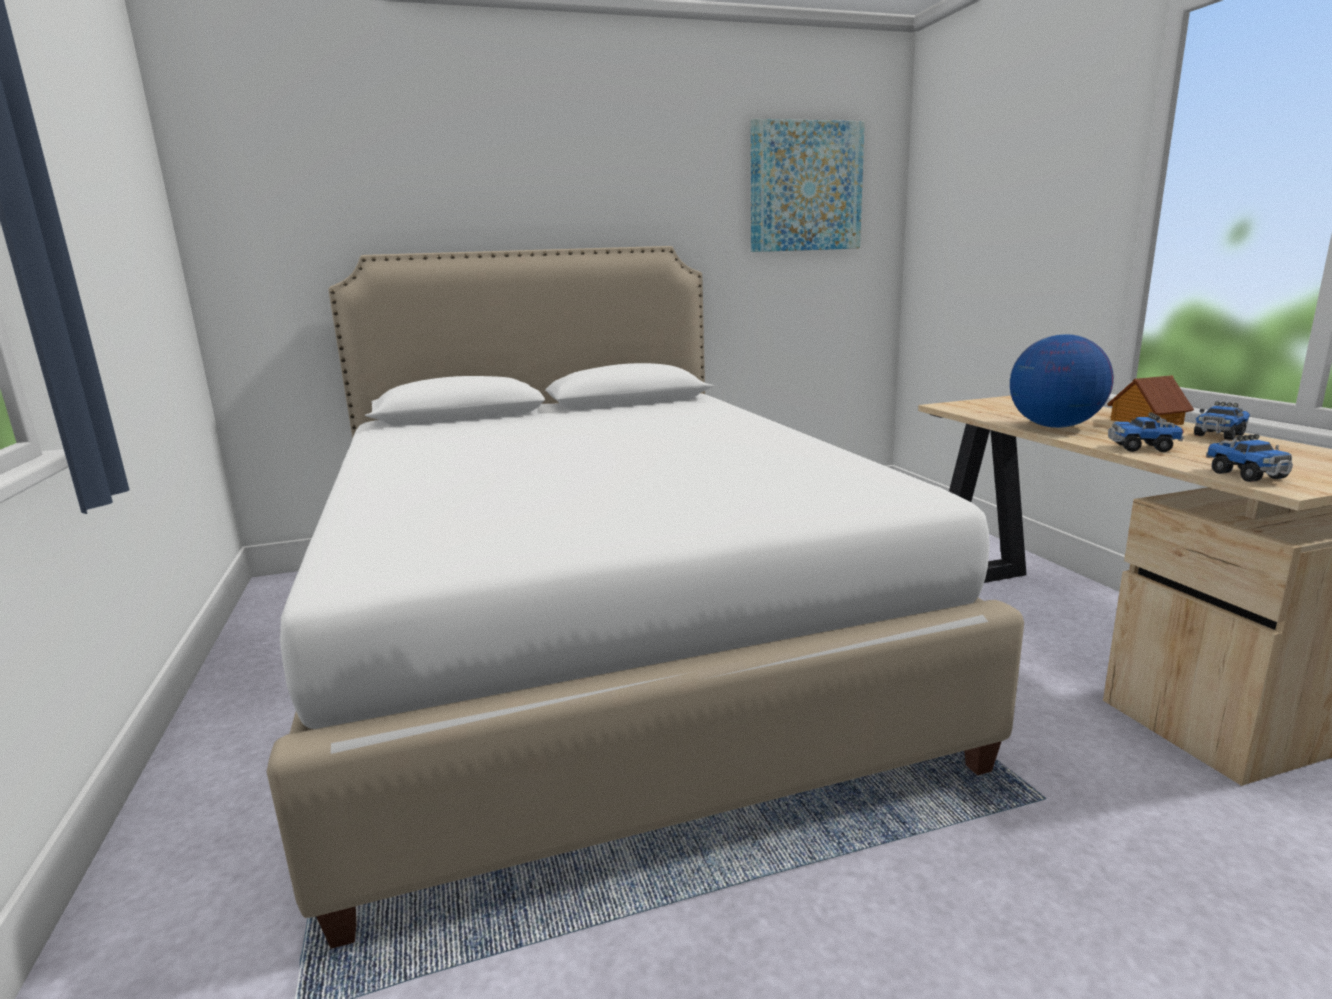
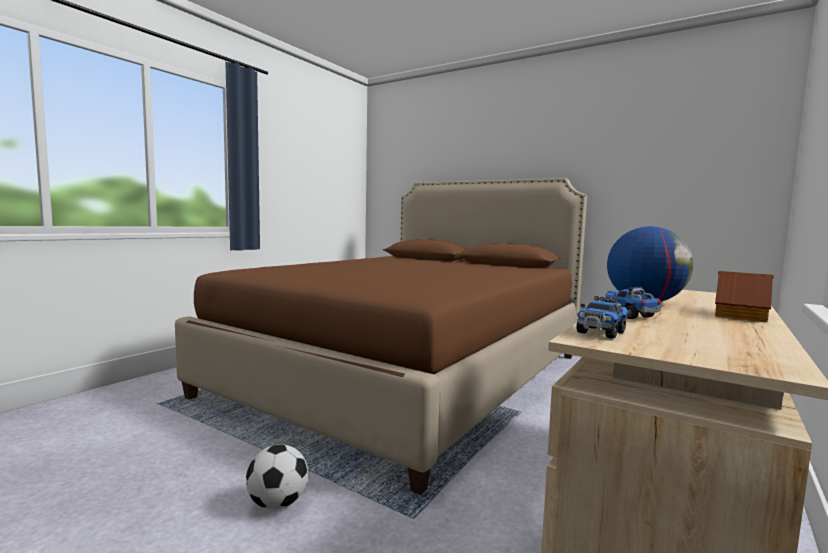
camera: 50 degrees right, 10 degrees down
white bed [266,246,1024,949] -> brown bed [175,178,587,495]
picture [751,119,865,252] -> none
toy truck [1194,401,1250,440] -> none
none -> football [246,444,308,509]

